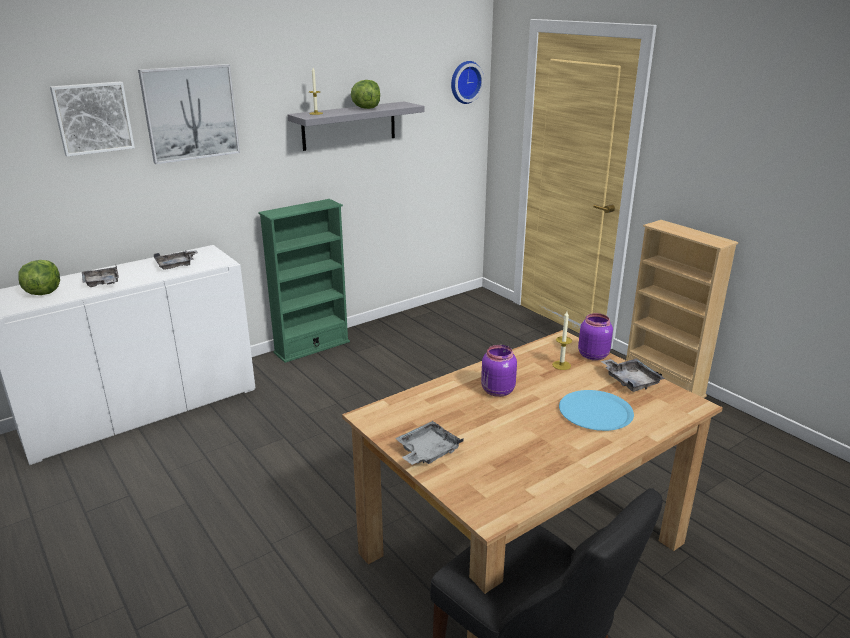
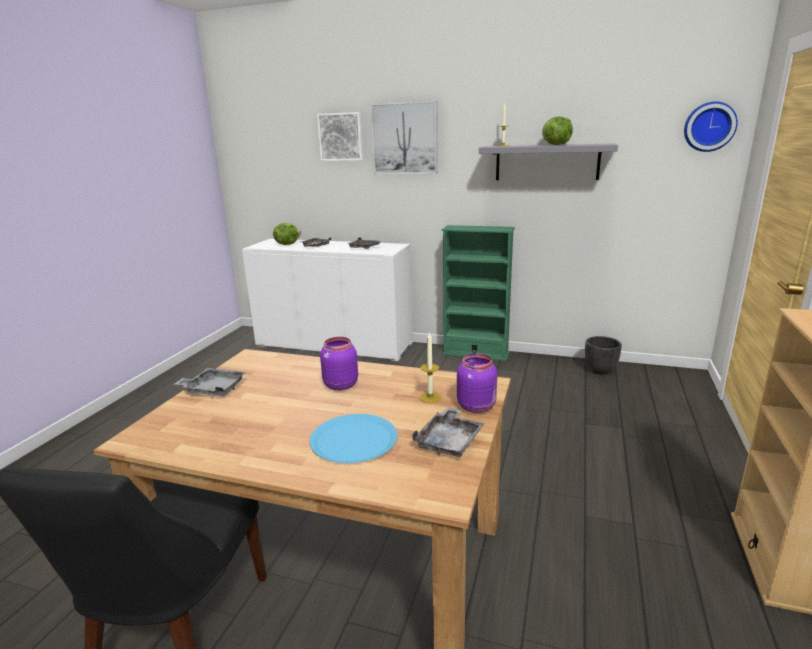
camera: 55 degrees right, 5 degrees down
none -> black planter [585,336,622,375]

